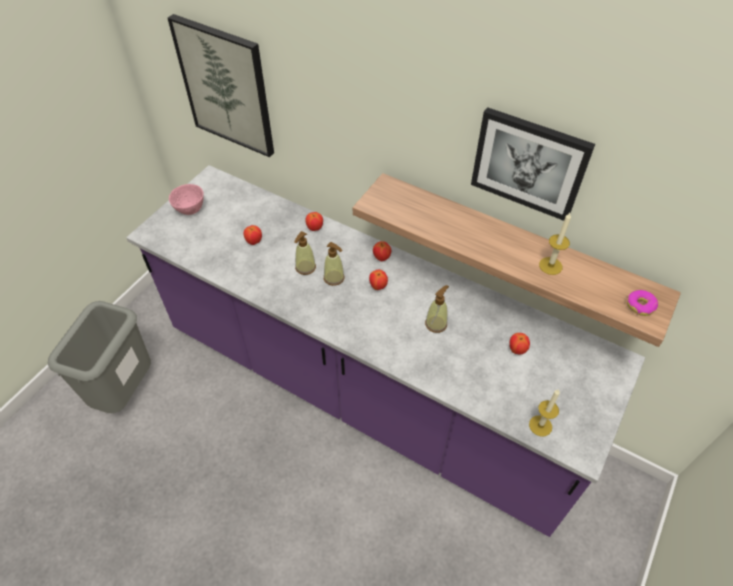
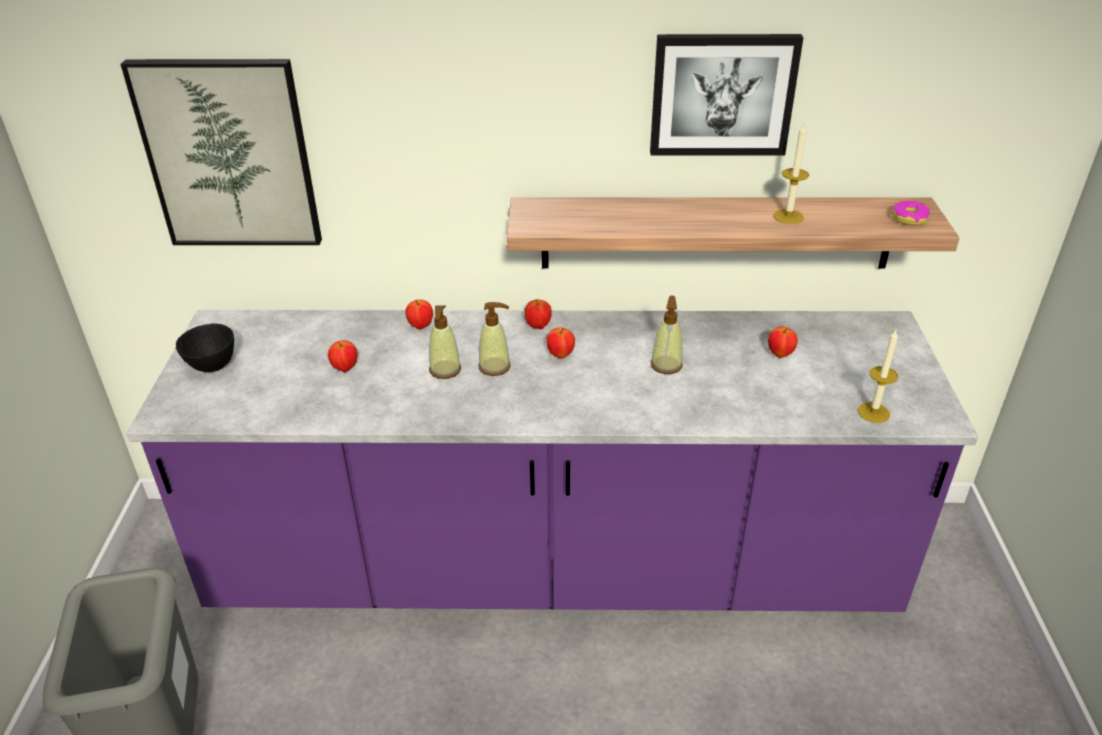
camera: 30 degrees left, 15 degrees down
pink bowl [169,184,204,215] -> black bowl [175,323,234,372]

